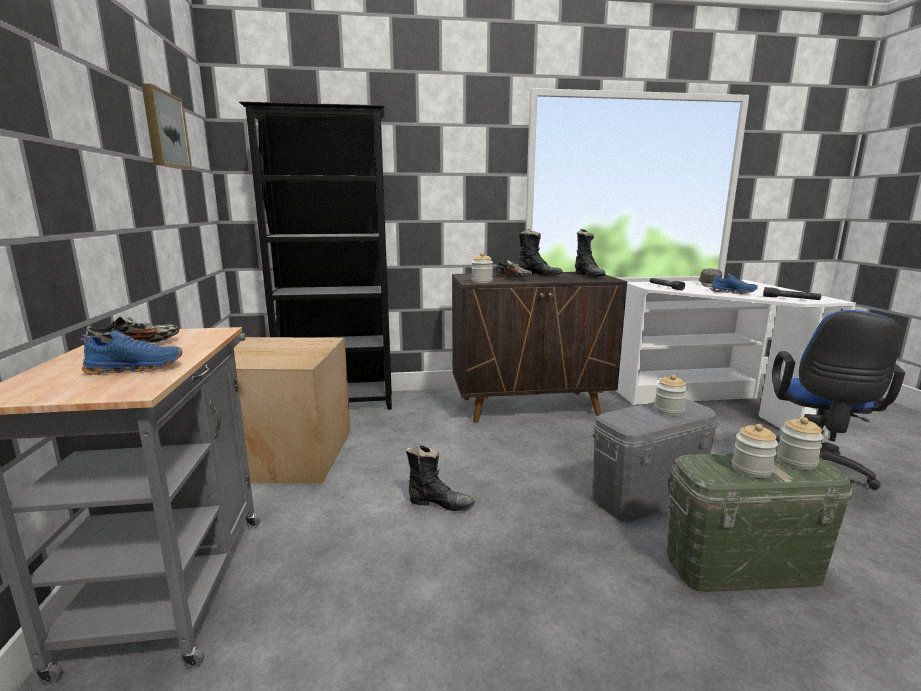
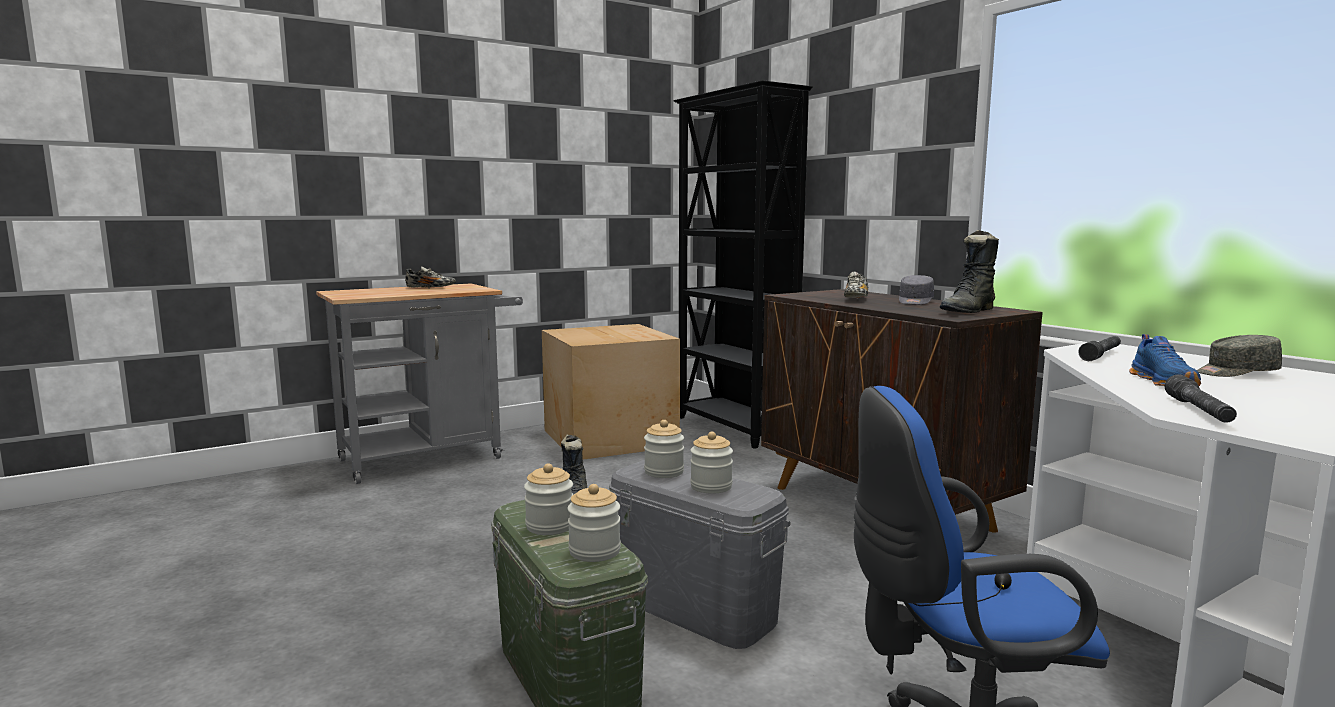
camera: 65 degrees right, 5 degrees down
blue shoe [79,330,182,375] -> none
picture [141,83,191,170] -> none
jar [471,252,493,283] -> jar moved to [644,420,684,478]
black boot [519,229,563,276] -> grey cap [899,275,934,305]

